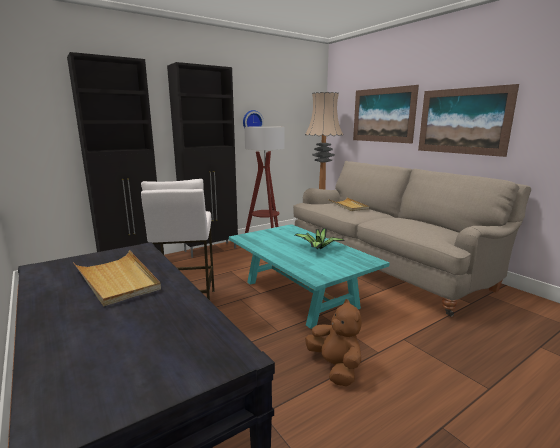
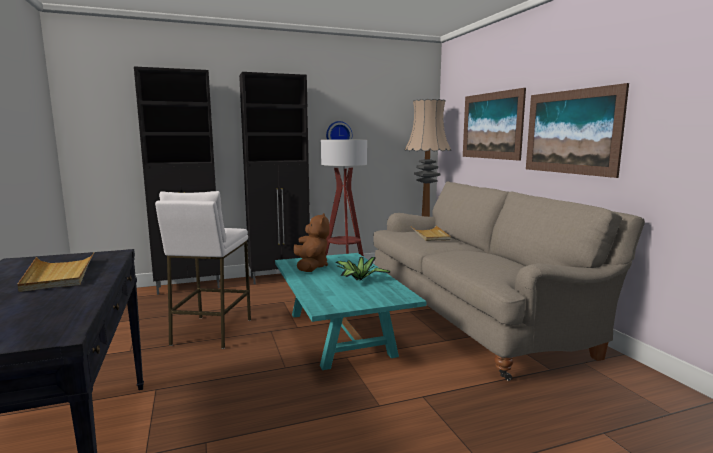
camera: 15 degrees right, 5 degrees down
brown plush toy [305,299,362,386] -> brown plush toy moved to [293,213,329,272]

